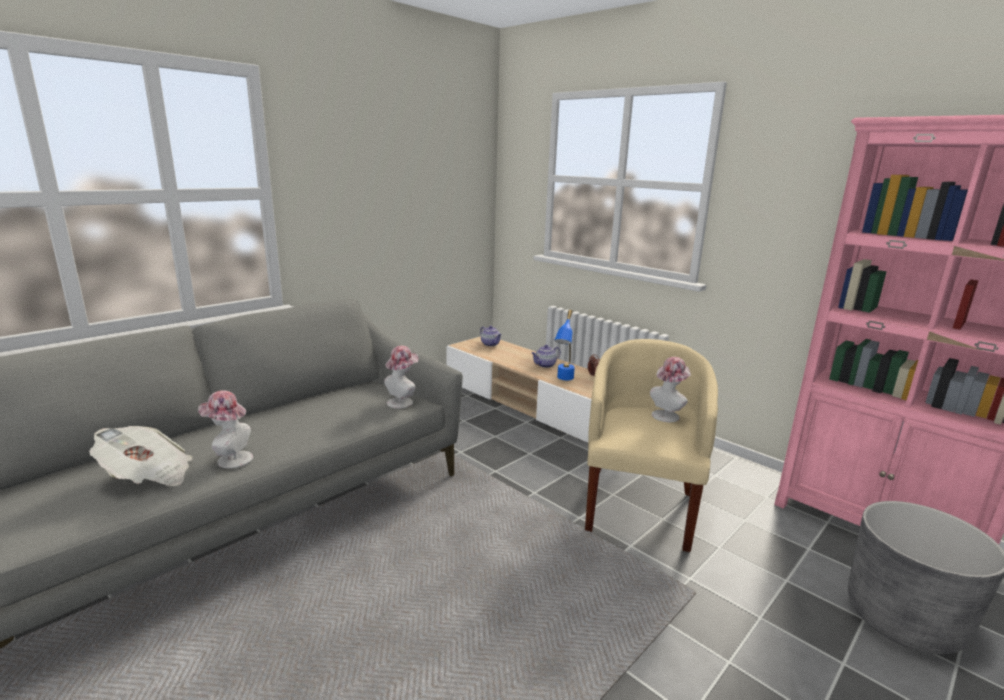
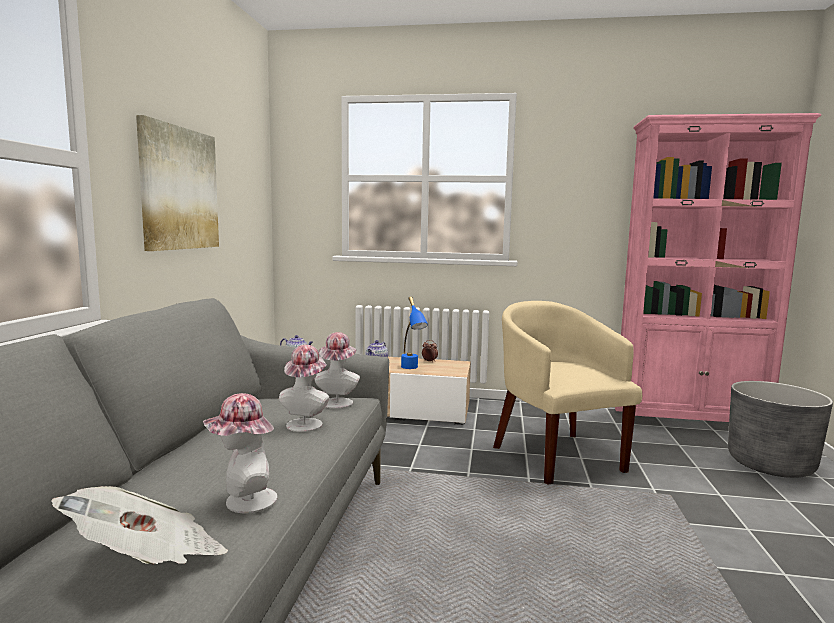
camera: 35 degrees left, 10 degrees down
hat [650,357,691,422] -> hat moved to [279,345,329,432]
none -> picture [136,115,219,251]

